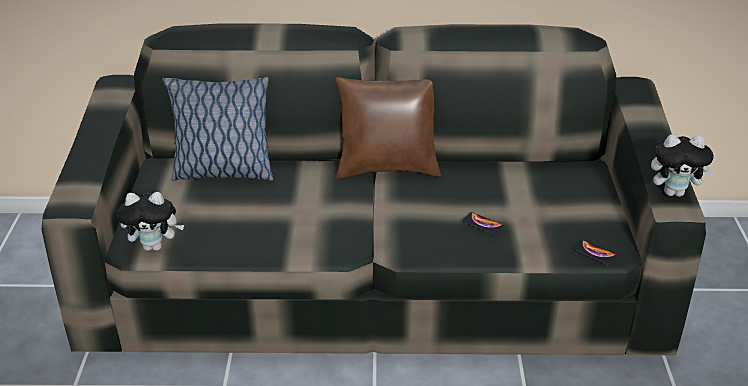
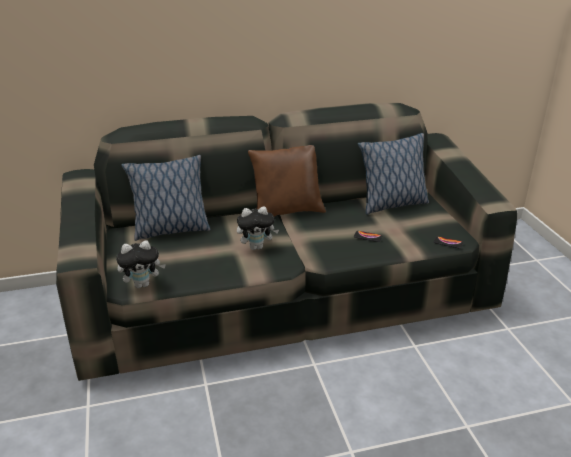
camera: 15 degrees left, 5 degrees down
plush toy [651,134,714,197] -> plush toy moved to [237,206,279,250]
none -> pillow [358,133,429,215]

